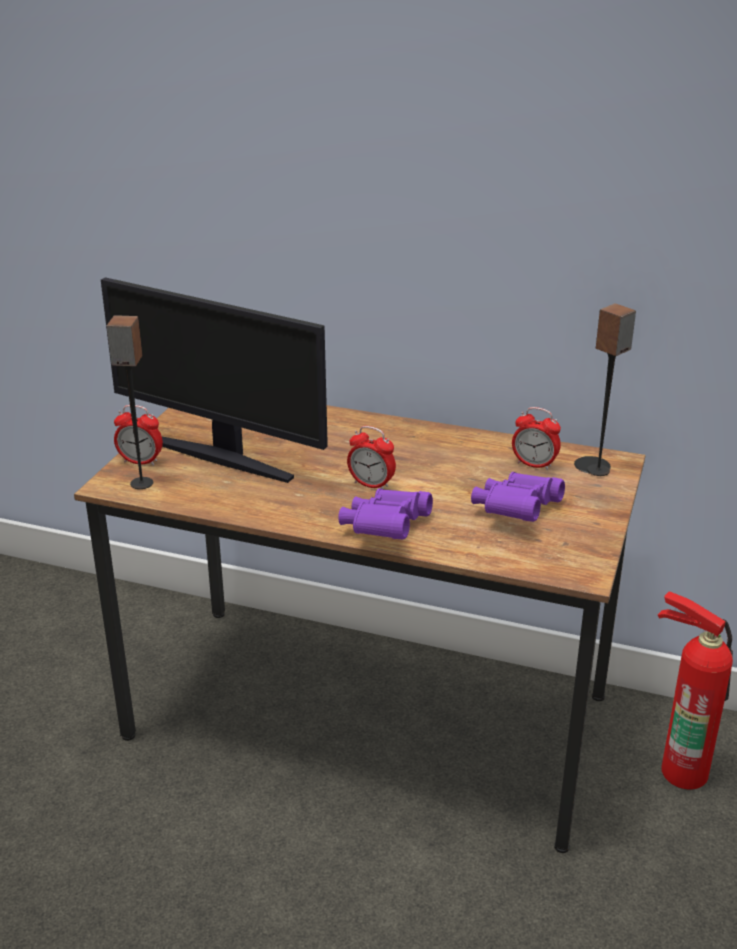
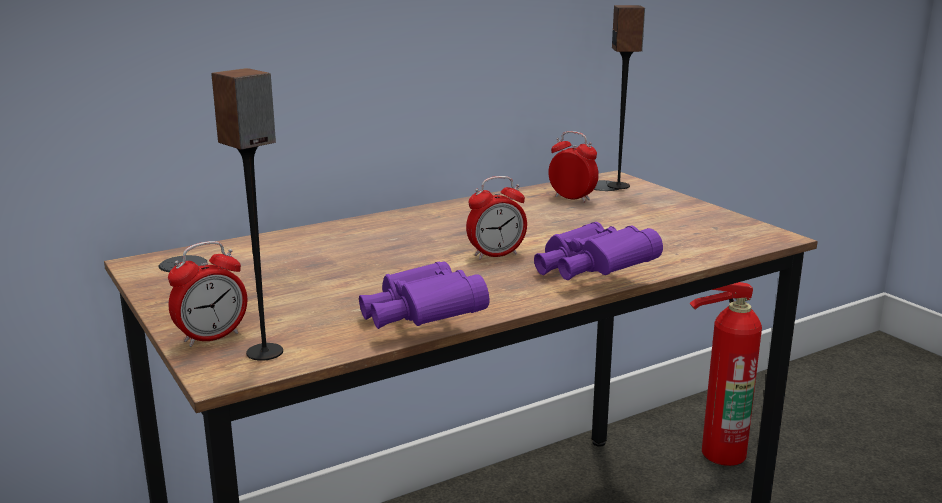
camera: 50 degrees left, 10 degrees down
monitor [101,277,328,483] -> none
purple binoculars [471,472,565,522] -> purple binoculars moved to [359,261,489,329]
alarm clock [512,407,561,470] -> alarm clock turned 120 degrees counterclockwise [548,131,599,203]

